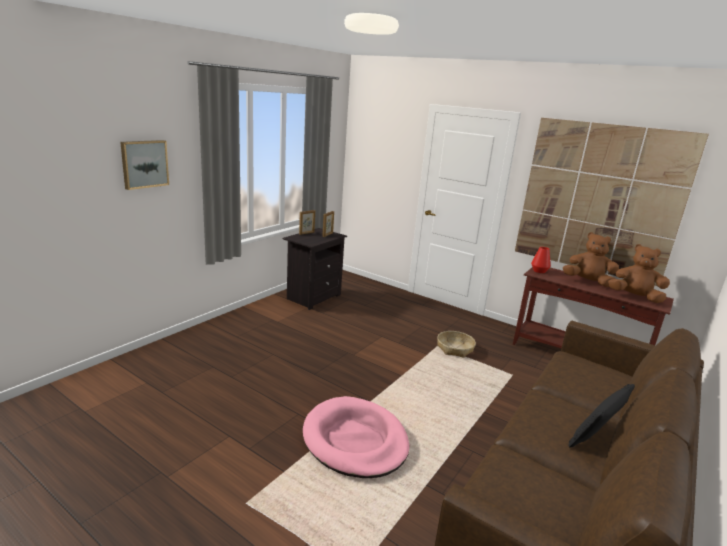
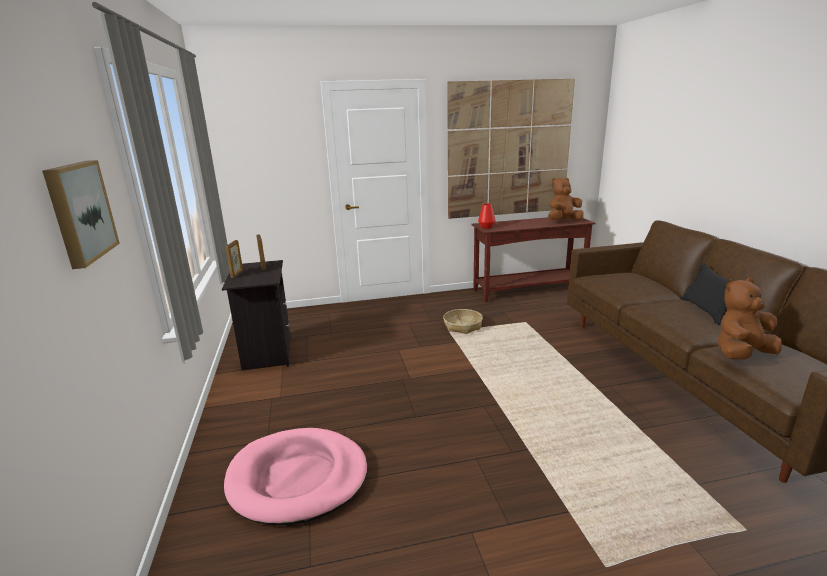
camera: 45 degrees left, 0 degrees up
pink dog bed [303,396,409,478] -> pink dog bed moved to [224,428,367,525]
brown plush toy [563,232,619,287] -> brown plush toy moved to [717,278,782,359]

